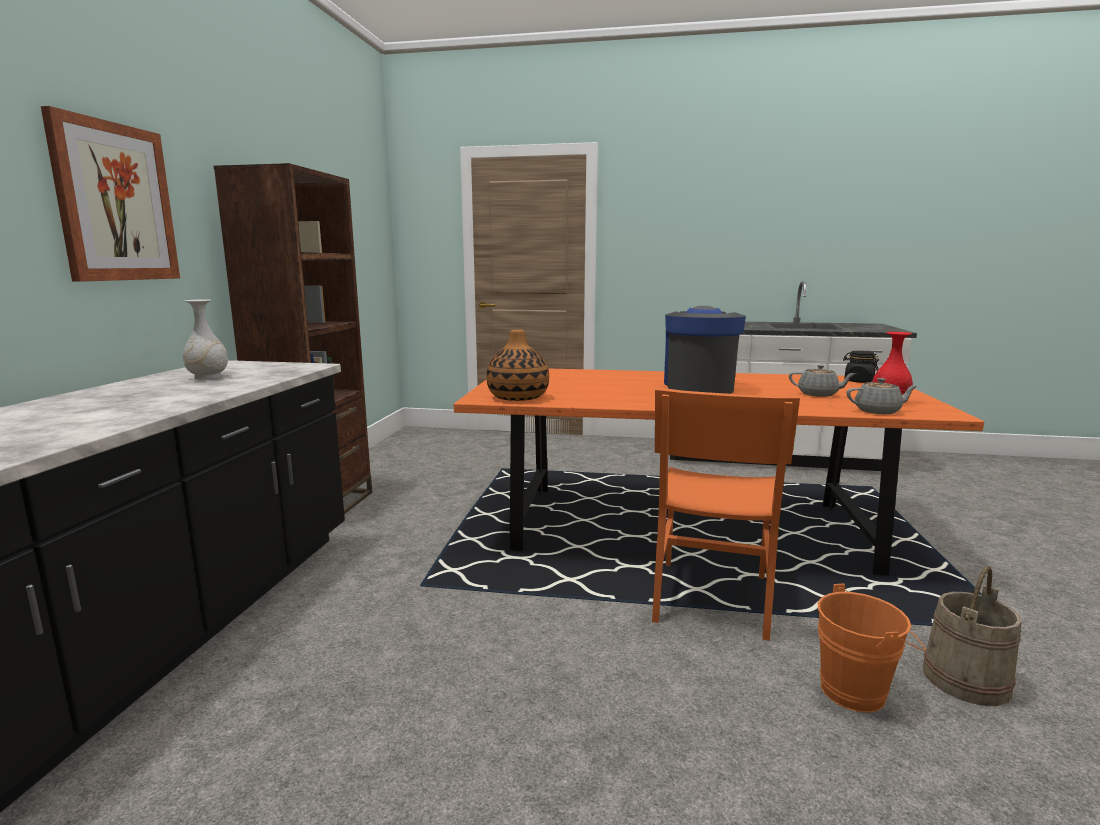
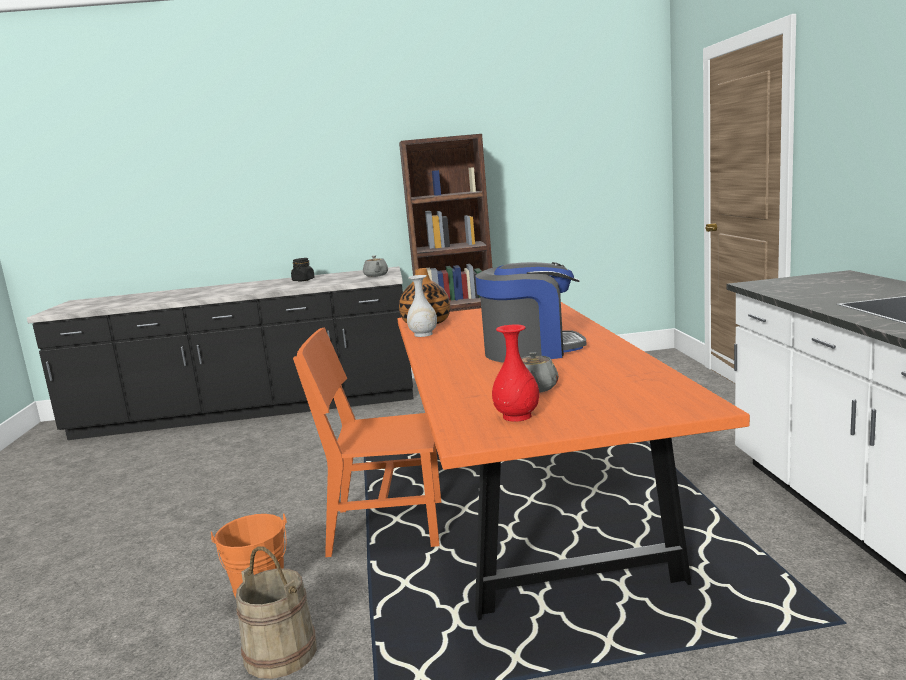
camera: 75 degrees right, 0 degrees up
picture [41,106,180,282] -> none
white vase [183,299,228,380] -> white vase moved to [407,275,437,337]
black jar [843,351,879,383] -> black jar moved to [291,258,315,281]
grey teapot [847,378,918,414] -> grey teapot moved to [363,256,388,277]

